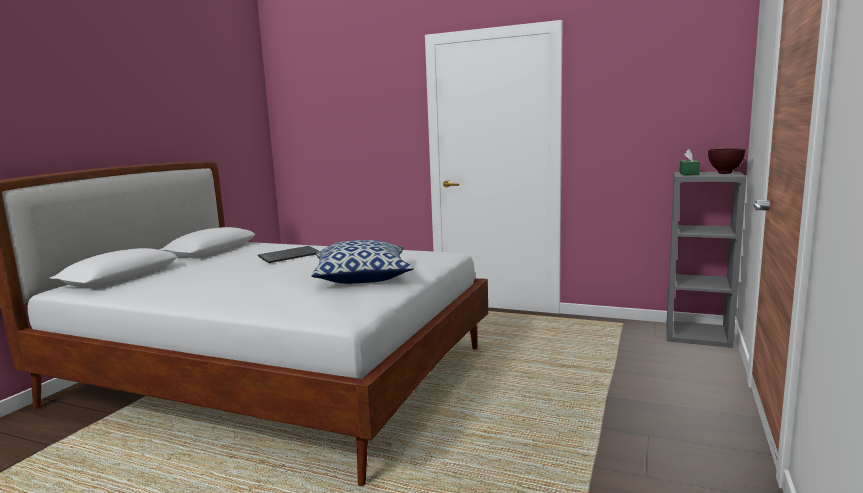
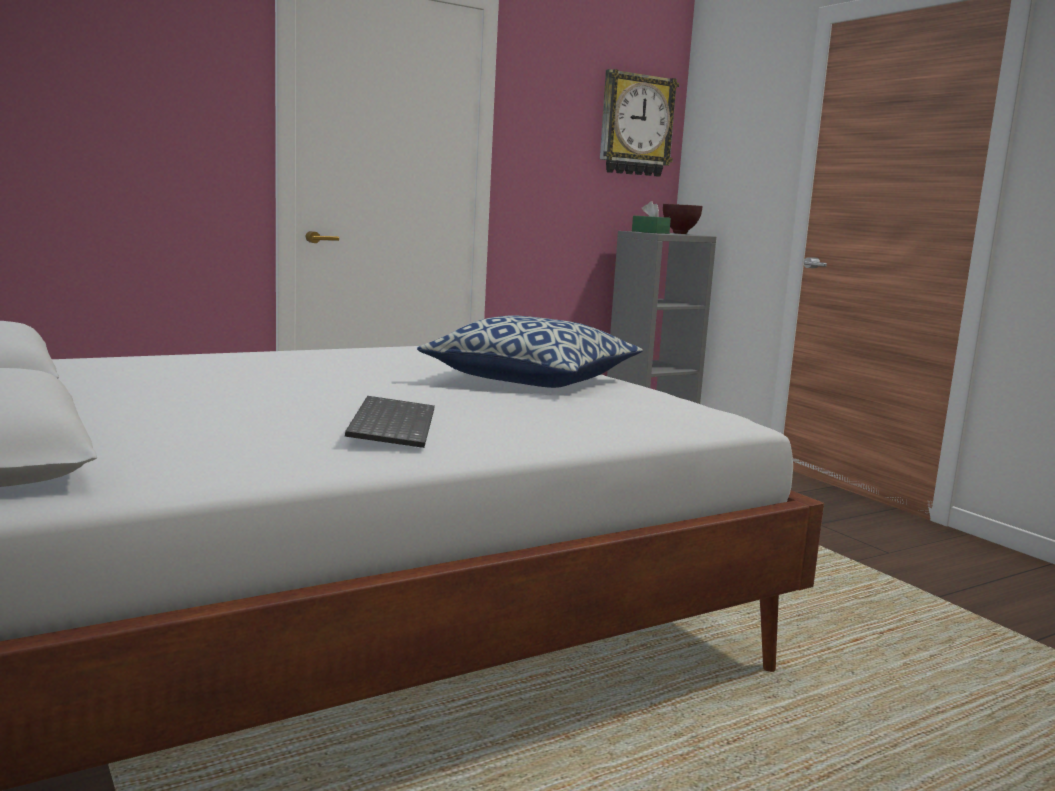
camera: 55 degrees left, 0 degrees up
keyboard [258,246,319,263] -> keyboard moved to [345,396,435,448]
none -> wall clock [600,69,679,177]

